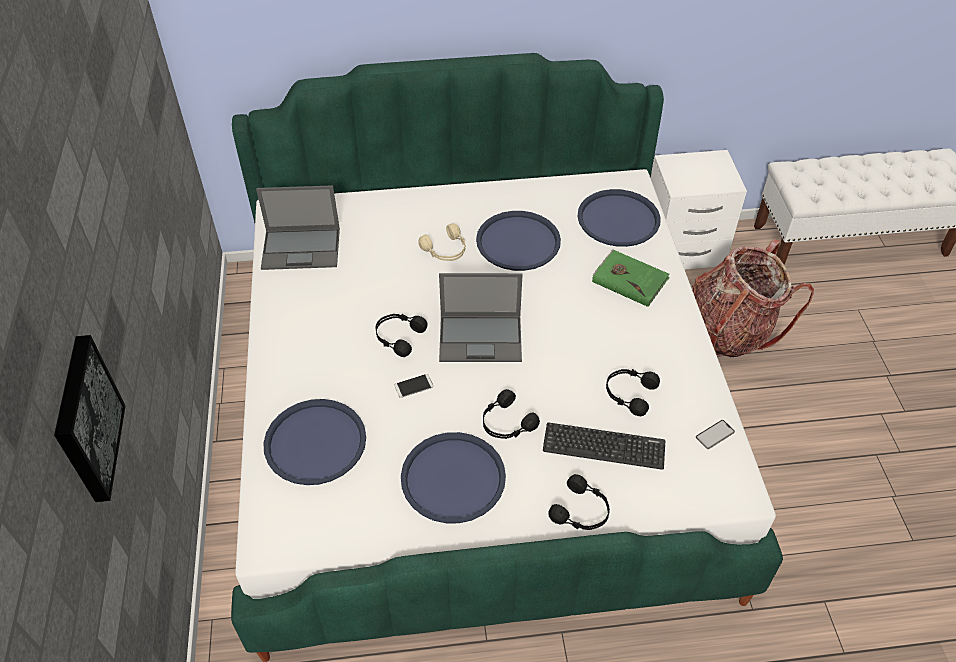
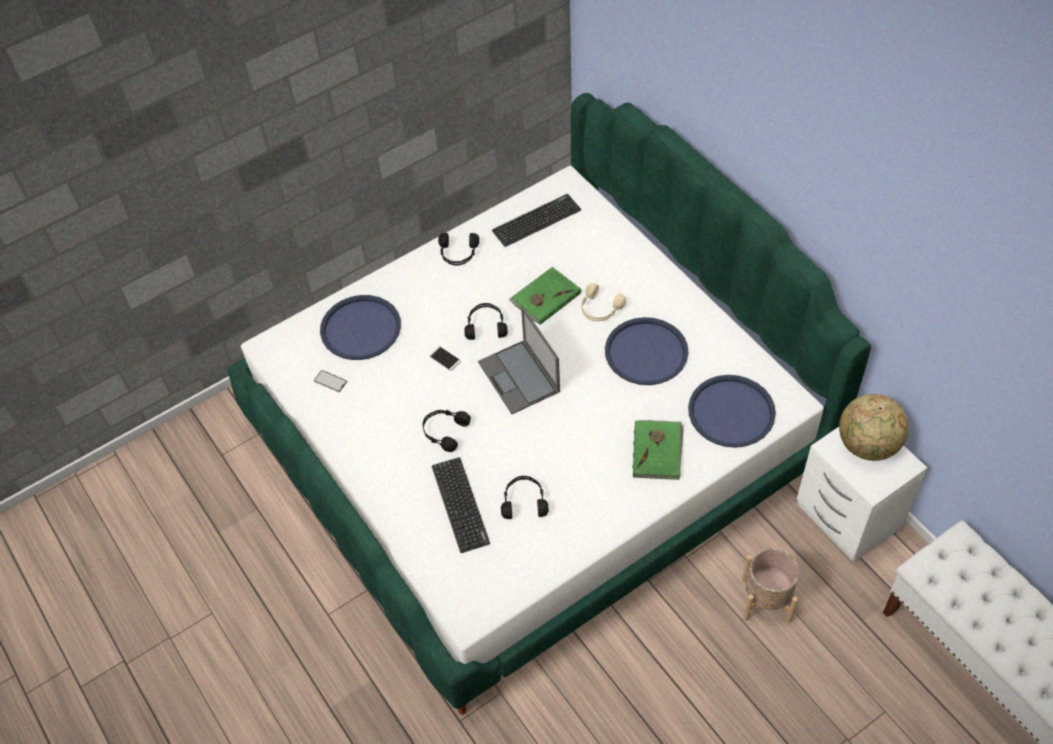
camera: 65 degrees right, 5 degrees up
picture [54,335,125,502] -> none
laptop [256,185,340,270] -> keyboard [492,194,581,247]
blue tray [401,432,506,523] -> none
black headphones [548,474,610,530] -> black headphones moved to [438,233,479,266]
backpack [692,239,814,357] -> beige planter [742,548,799,623]
phone [696,420,735,449] -> phone moved to [314,370,347,392]
none -> green book [509,267,581,325]
none -> globe [839,394,909,461]

